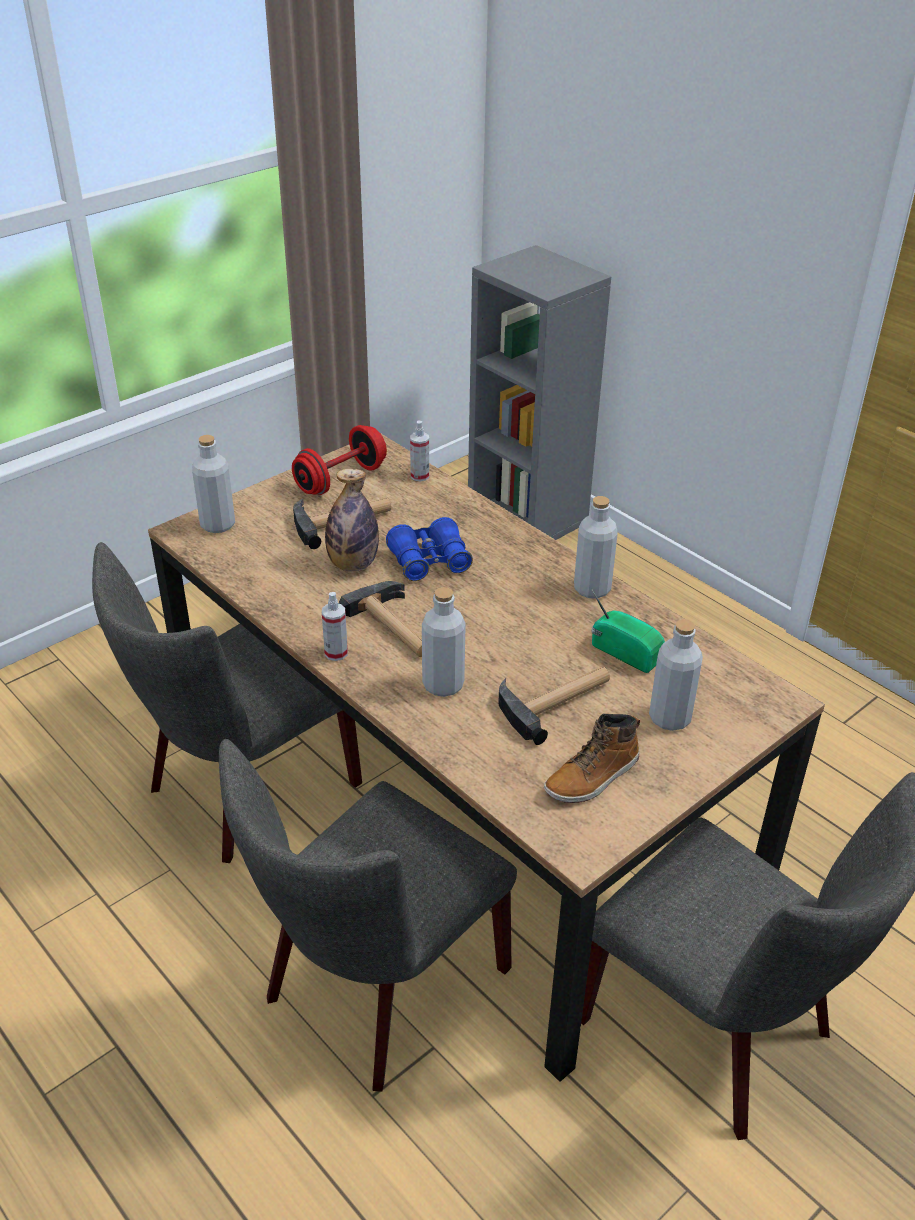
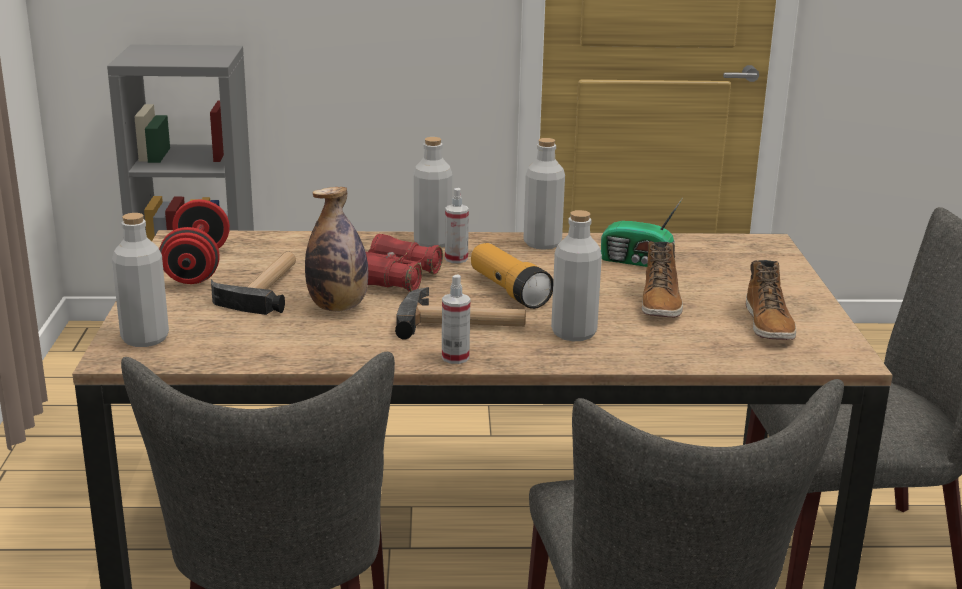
camera: 50 degrees left, 15 degrees down
blue binoculars [386,517,473,581] -> red binoculars [365,234,443,292]
spray bottle [410,421,429,481] -> spray bottle moved to [445,188,469,263]
hammer [498,666,610,745] -> boot [642,241,683,318]
radio [591,589,665,673] -> radio turned 150 degrees counterclockwise [601,198,683,267]
grey bottle [649,619,703,731] -> grey bottle moved to [414,137,452,248]
none -> flashlight [471,243,553,309]

